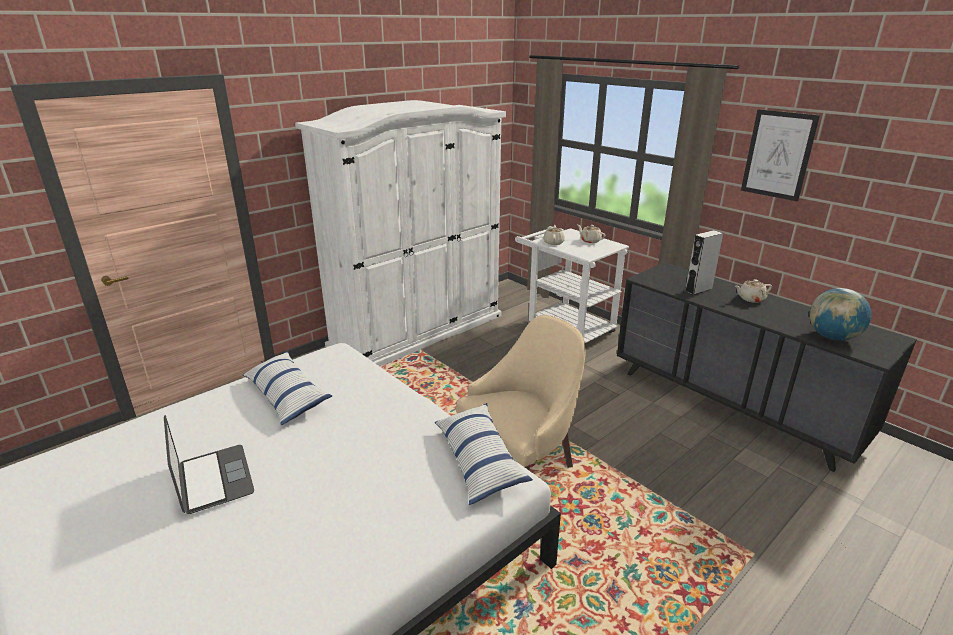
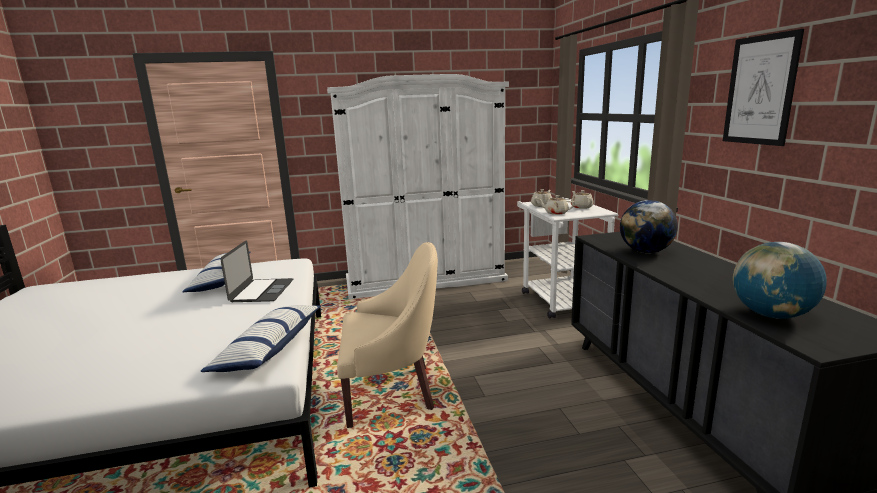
camera: 30 degrees right, 10 degrees down
laptop [164,415,254,514] -> laptop moved to [221,240,293,302]
grey speaker [685,230,723,295] -> globe [620,200,678,253]
beige teapot [735,279,772,303] -> beige teapot moved to [538,195,575,215]

